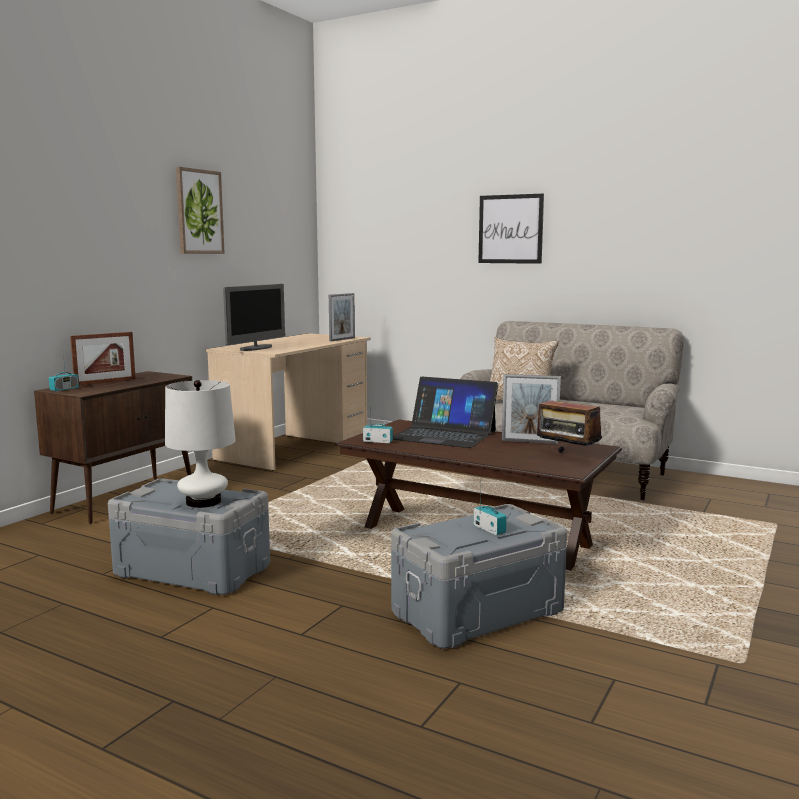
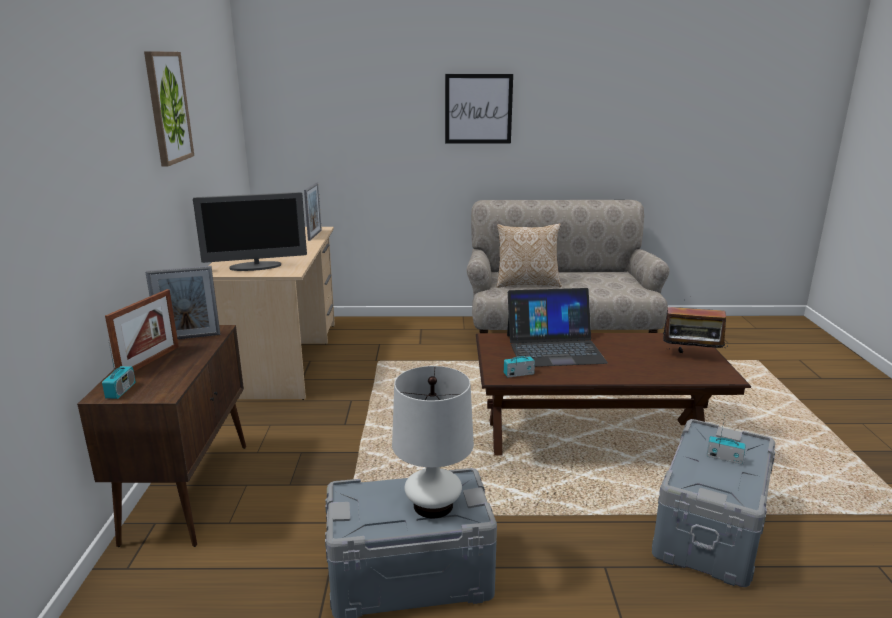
camera: 30 degrees left, 10 degrees up
monitor [223,284,285,351] -> monitor turned 75 degrees clockwise [193,192,307,271]
picture frame [502,374,561,444] -> picture frame moved to [146,266,220,339]

